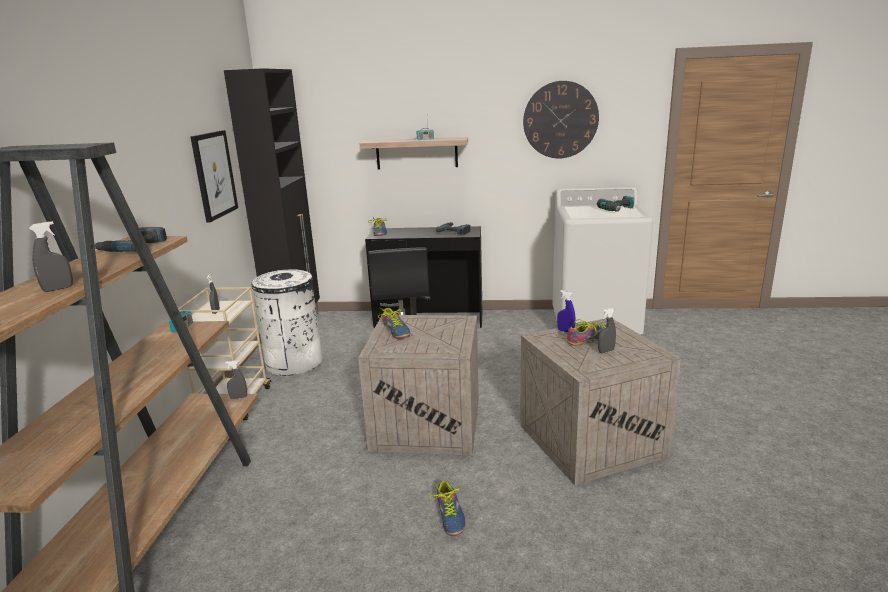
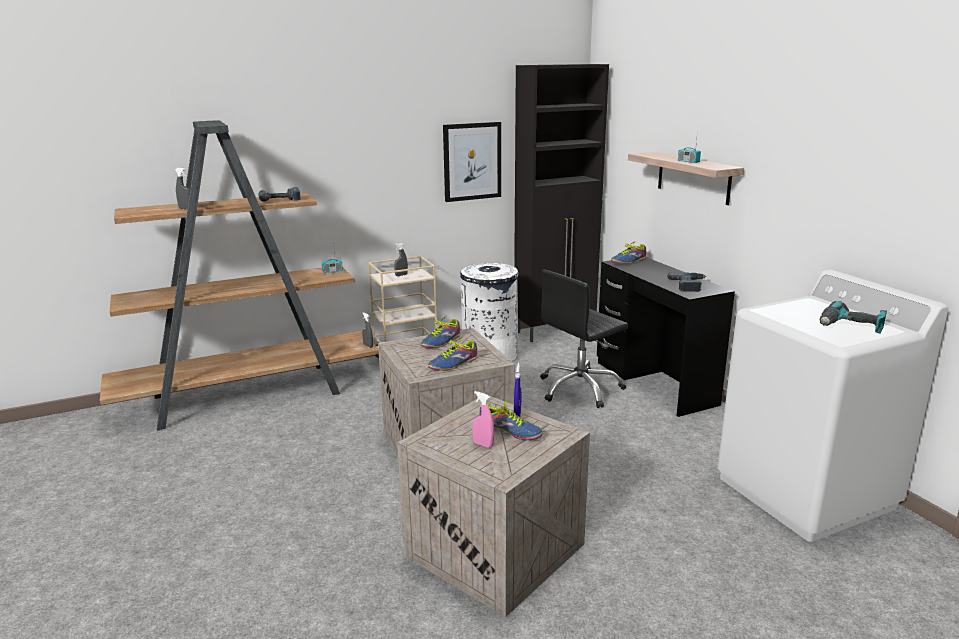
camera: 60 degrees right, 0 degrees up
shoe [430,481,466,536] -> shoe moved to [428,336,477,370]
wall clock [523,81,599,158] -> none
grey spray bottle [598,308,616,353] -> pink spray bottle [472,391,495,448]

